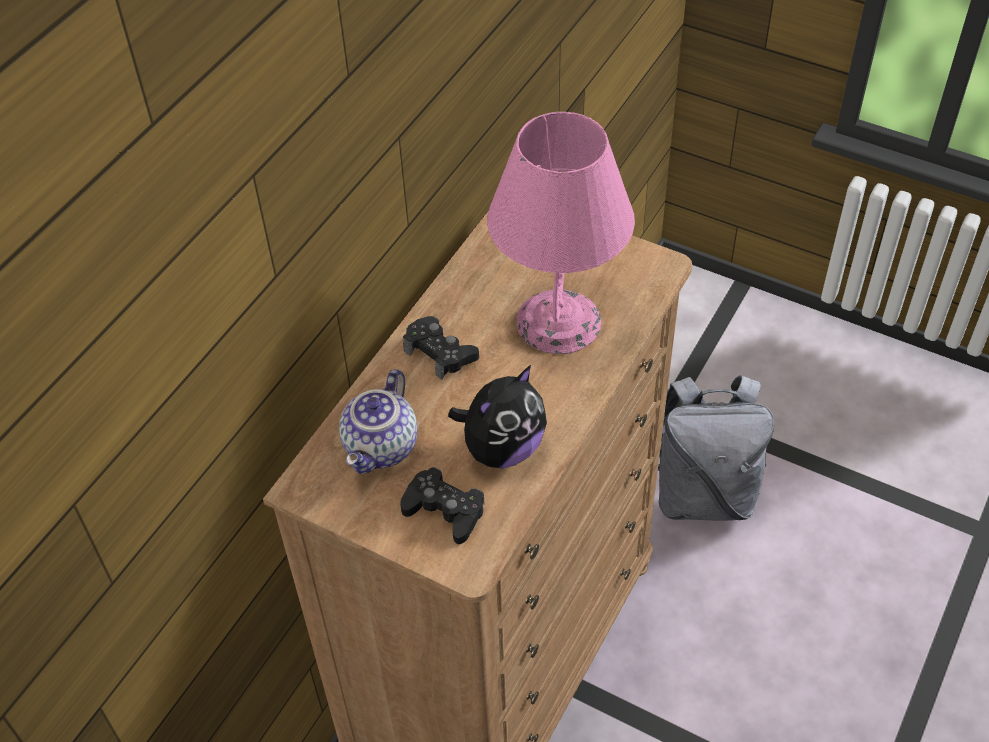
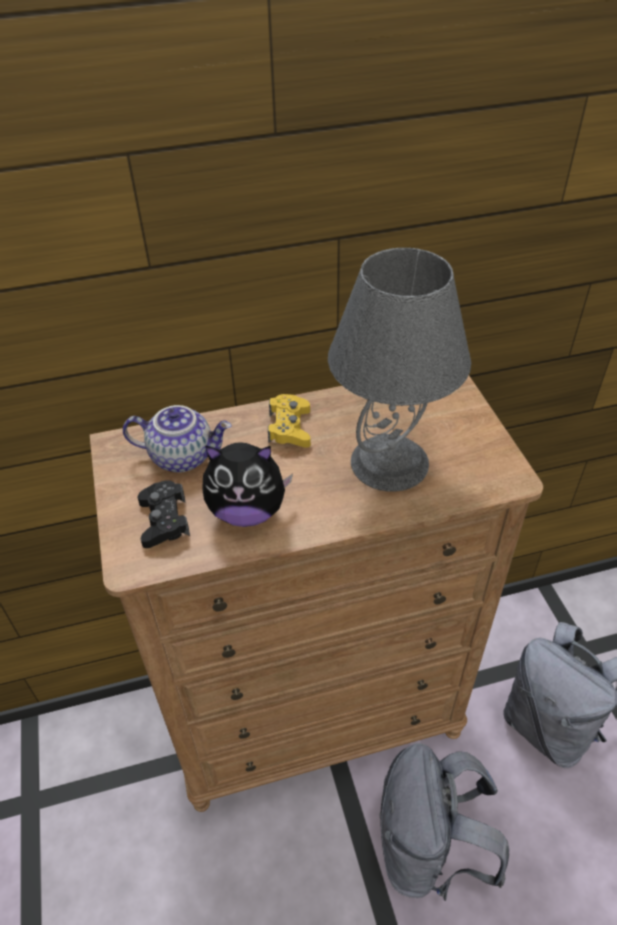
camera: 45 degrees right, 5 degrees down
teapot [339,369,417,474] -> teapot turned 150 degrees counterclockwise [123,405,232,473]
black game controller [403,316,479,380] -> yellow game controller [268,394,311,448]
pink table lamp [487,112,635,354] -> grey table lamp [328,248,471,492]
none -> grey backpack [379,743,509,901]

